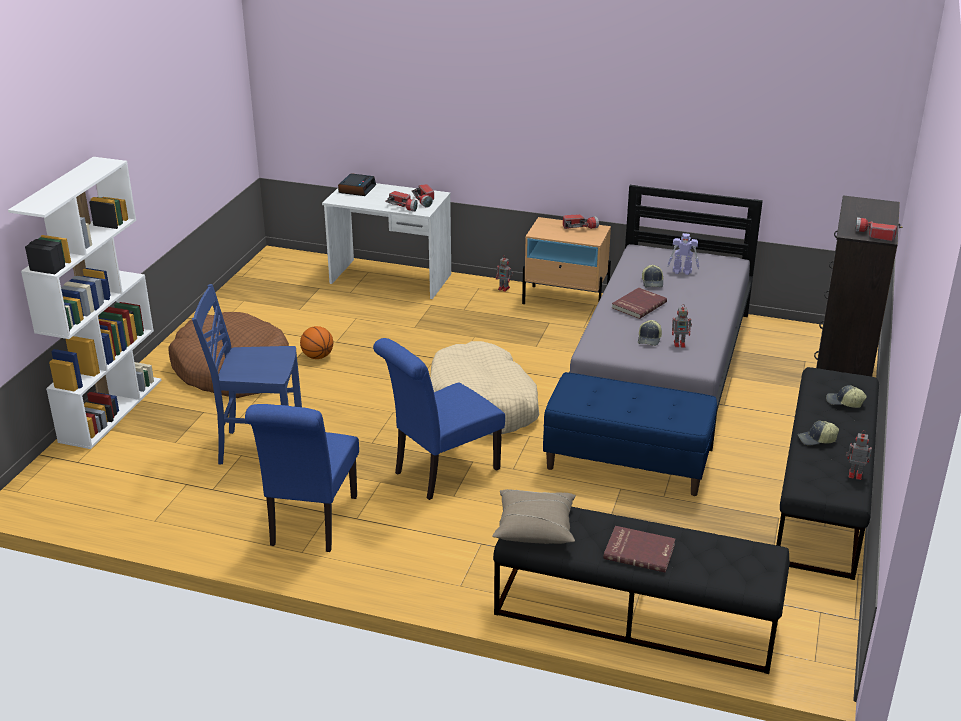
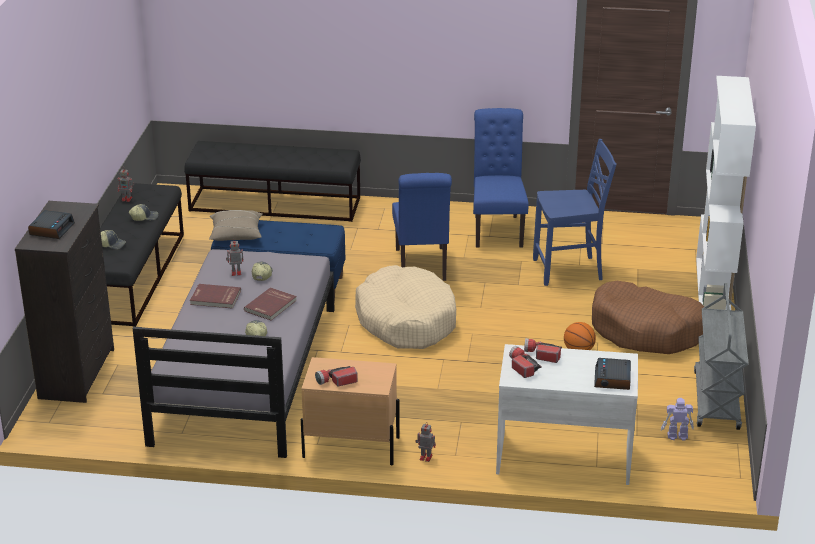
camera: 170 degrees right, 0 degrees up
blue chair [373,338,505,500] -> blue chair turned 135 degrees clockwise [392,173,452,281]
beige pillow [492,489,576,544] -> beige pillow moved to [209,210,263,241]
red book [603,526,675,573] -> red book moved to [190,284,241,309]
toy robot [667,233,699,275] -> toy robot moved to [661,398,694,440]
flashlight [855,217,897,241] -> none
none -> alarm clock [28,210,75,239]
none -> grey cart [694,283,749,430]

